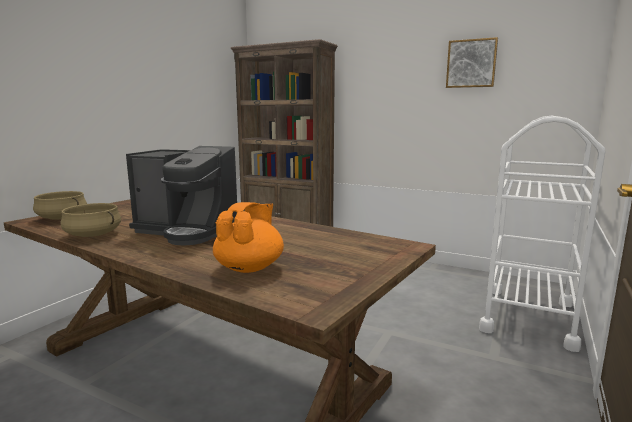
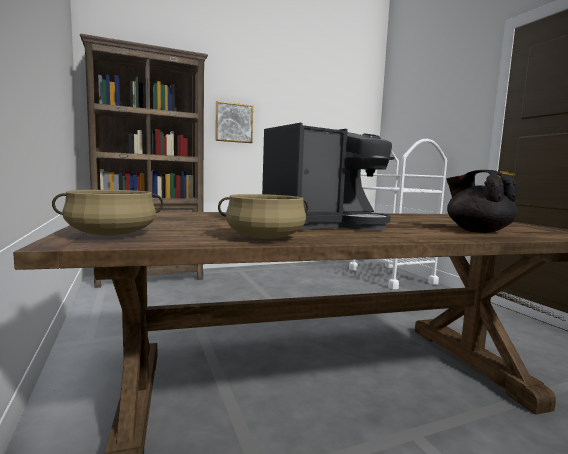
camera: 50 degrees left, 5 degrees down
orange teapot [213,202,284,273] -> black teapot [446,170,518,233]
picture [446,37,498,88] -> picture moved to [215,101,253,143]

